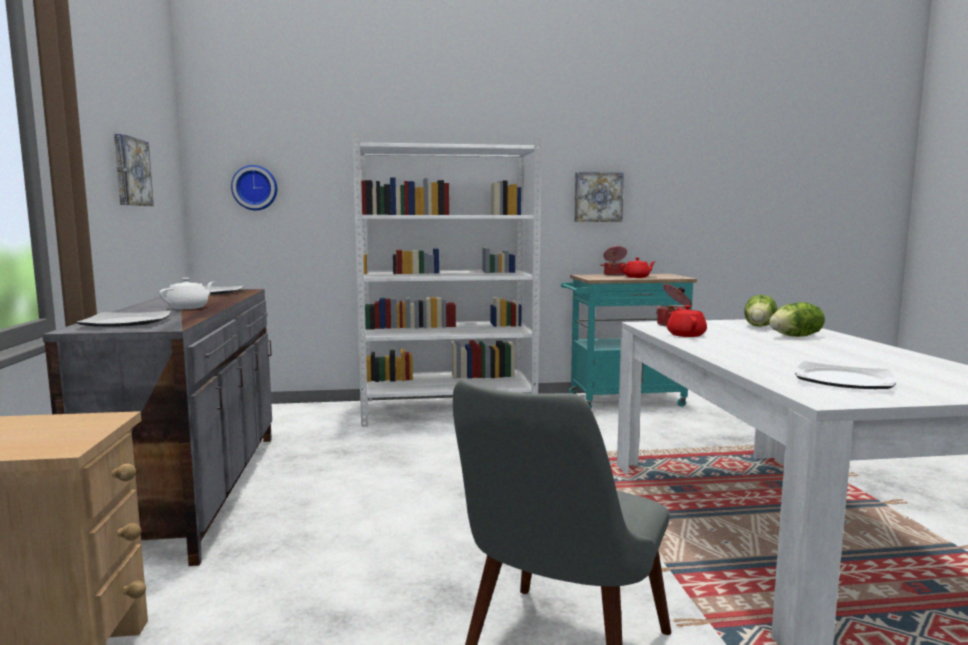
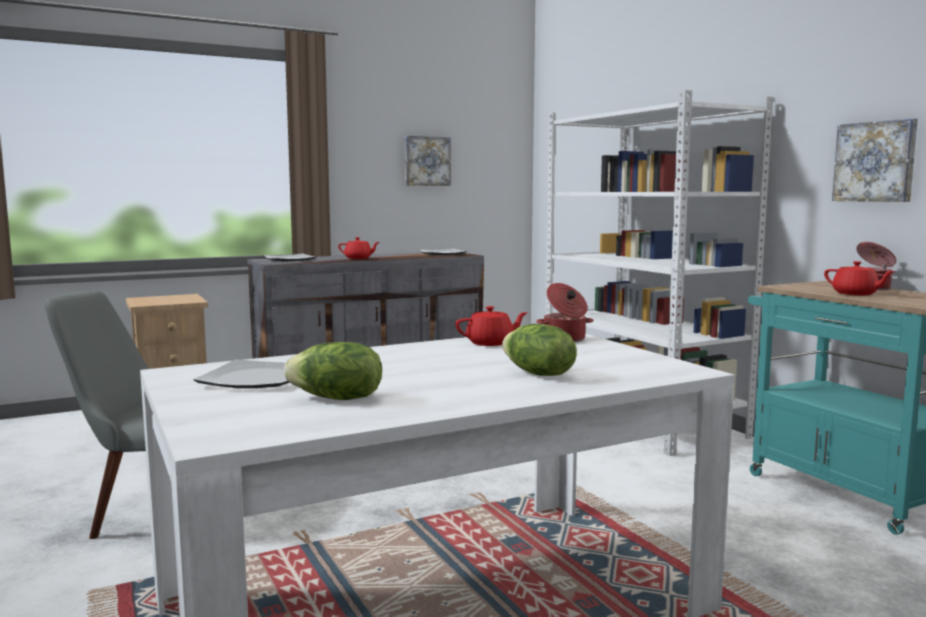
camera: 70 degrees right, 0 degrees up
white teapot [159,278,214,309] -> red teapot [338,237,379,259]
wall clock [231,165,277,210] -> none
lettuce [744,295,777,327] -> lettuce moved to [284,342,382,400]

